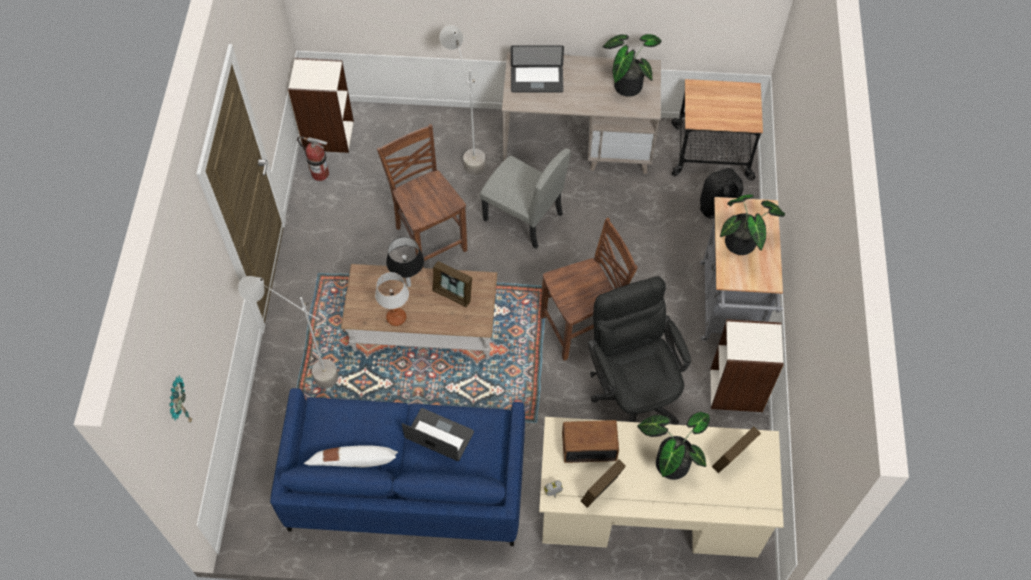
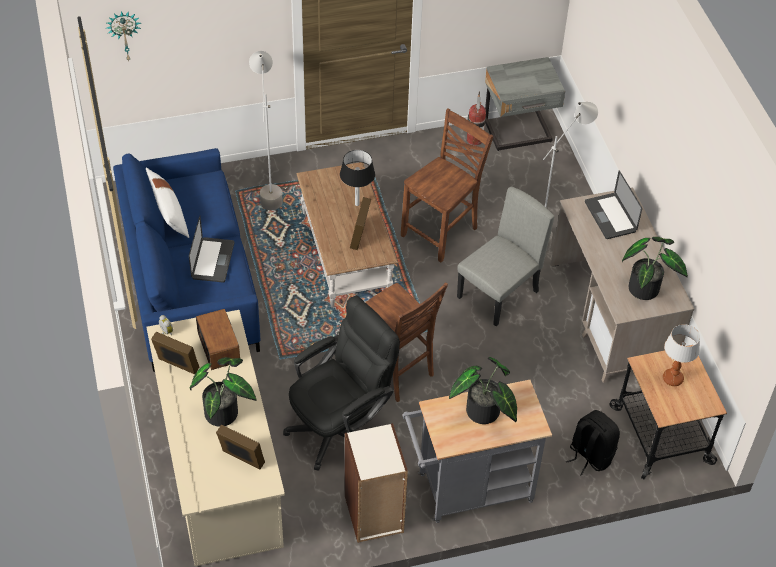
camera: 70 degrees right, 10 degrees down
bookcase [288,58,354,153] -> grey nightstand [485,57,565,151]
table lamp [375,272,409,326] -> table lamp moved to [663,324,700,386]
grey chair [480,148,571,249] -> grey chair turned 150 degrees counterclockwise [457,187,554,326]

